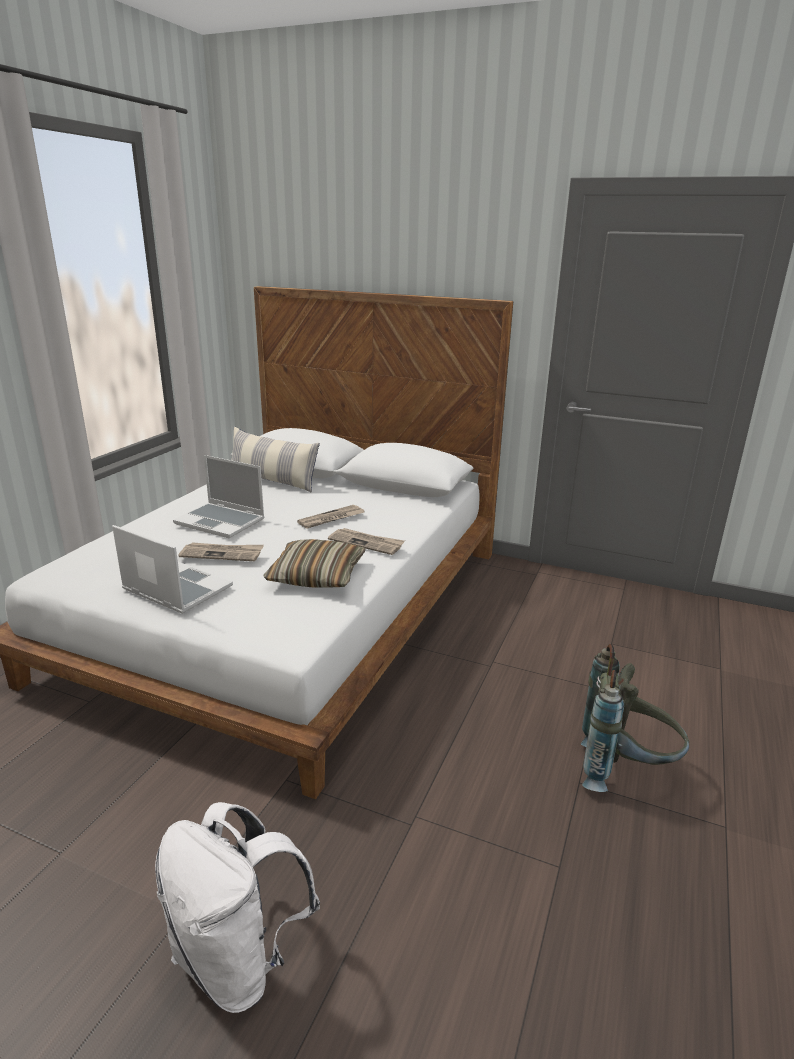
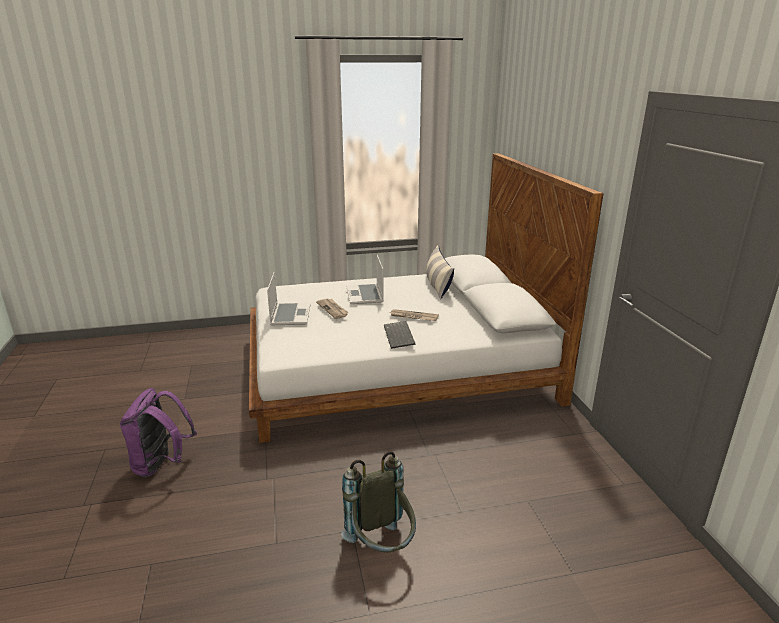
camera: 55 degrees right, 0 degrees up
white backpack [155,802,320,1013] -> purple backpack [120,388,197,478]
pillow [263,539,366,588] -> none
newspaper [328,528,405,555] -> keyboard [384,321,416,349]

